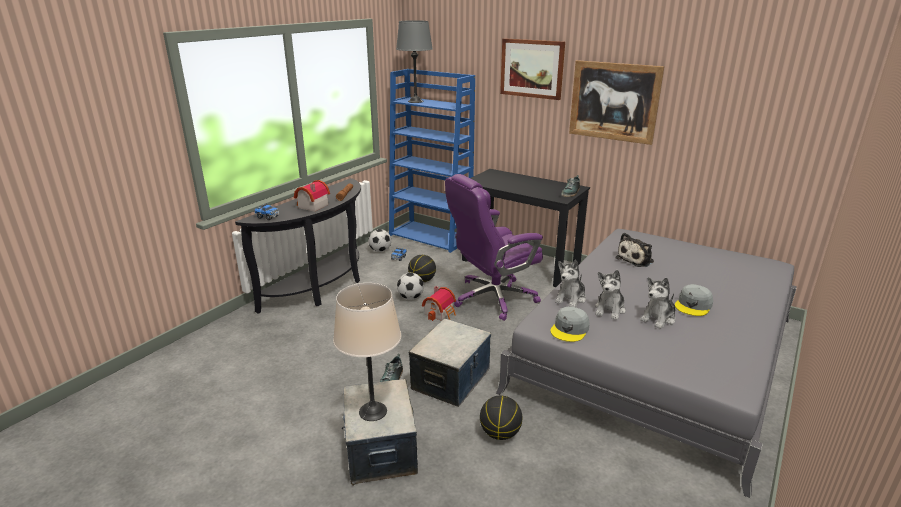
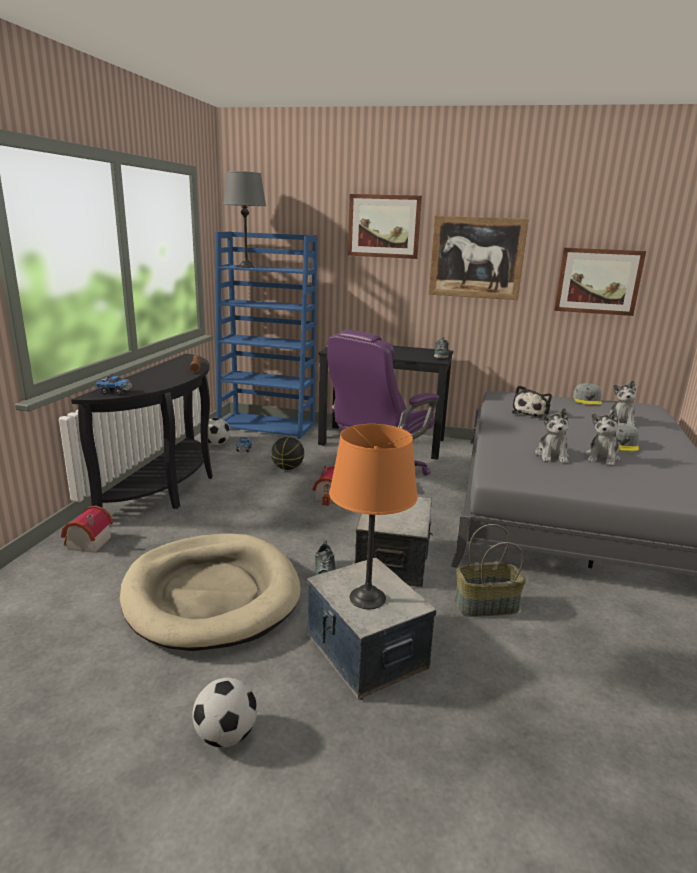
camera: 20 degrees left, 5 degrees down
toy house [294,180,330,212] -> toy house moved to [61,505,113,553]
beige table lamp [333,283,401,421] -> orange table lamp [329,424,418,609]
football [397,273,424,300] -> football moved to [192,677,257,748]
basketball [480,395,522,440] -> basket [454,524,526,617]
grey cap [550,306,590,342] -> grey cap moved to [573,383,602,405]
plush toy [555,260,586,307] -> plush toy moved to [608,380,636,426]
none -> beige dog bed [120,534,301,651]
none -> picture [554,248,646,316]

